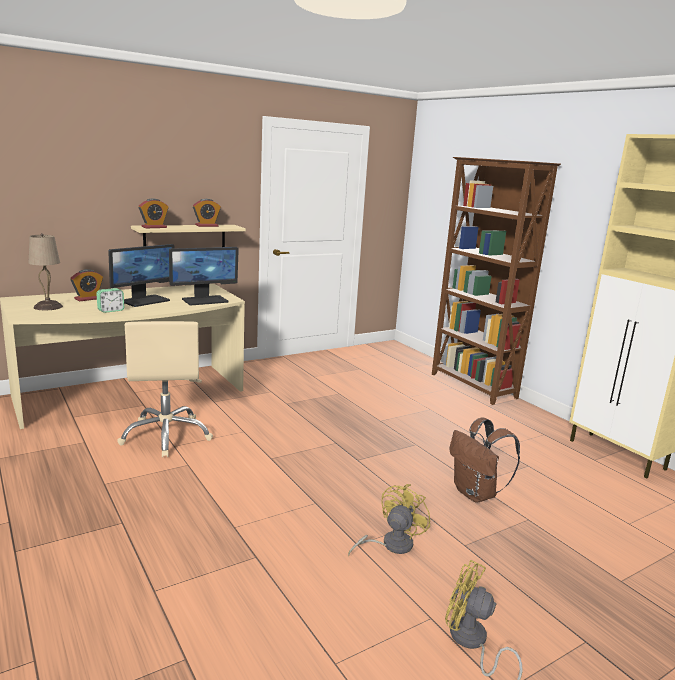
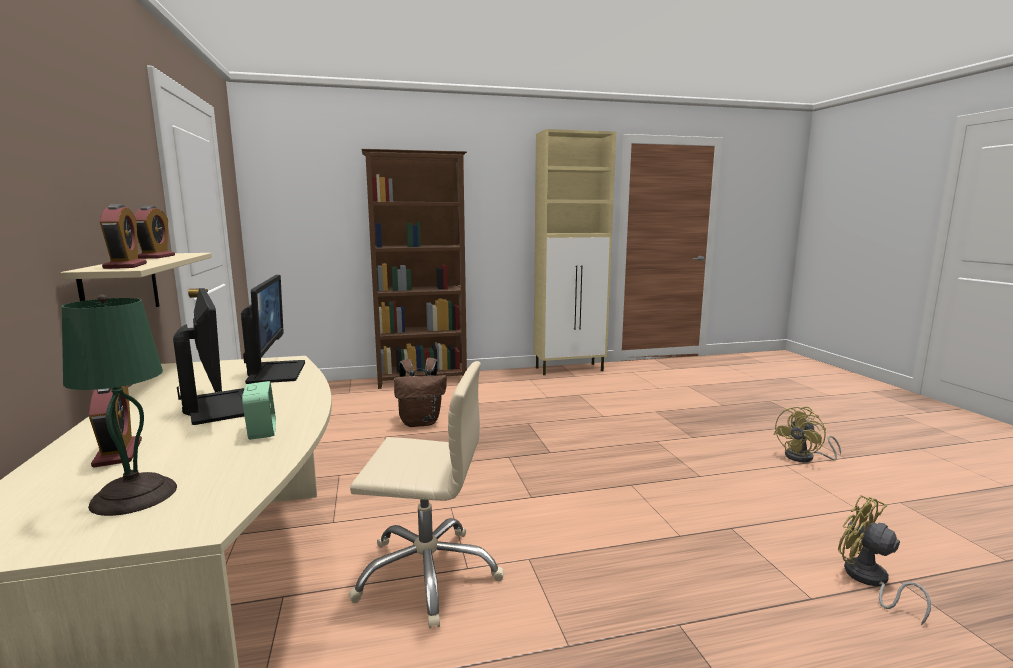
camera: 70 degrees left, 5 degrees down
beige table lamp [28,233,63,310] -> green table lamp [62,295,177,516]
yellow fan [348,484,431,556] -> yellow fan moved to [838,495,931,625]
brown backpack [450,418,520,503] -> brown backpack moved to [394,358,447,427]

